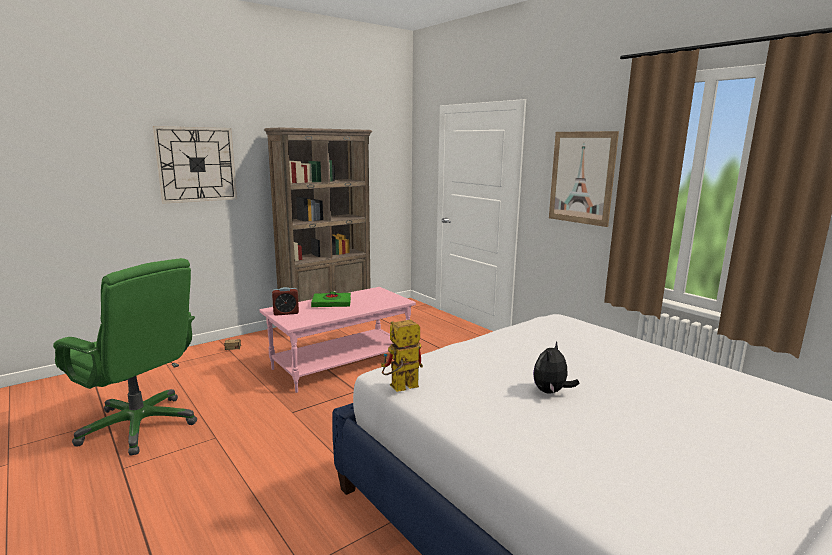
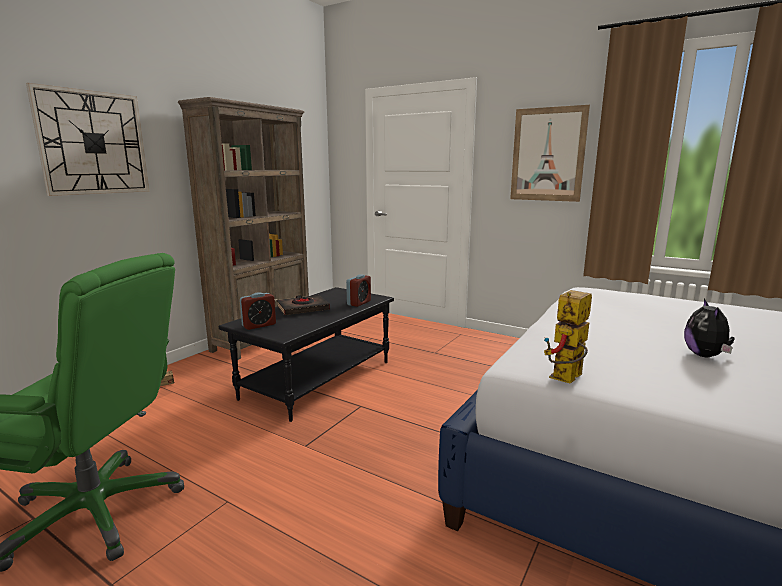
camera: 20 degrees left, 0 degrees up
pink coffee table [260,287,416,393] -> black coffee table [219,287,394,422]
green book [311,292,351,307] -> black book [277,295,330,315]
none -> alarm clock [346,274,371,307]

